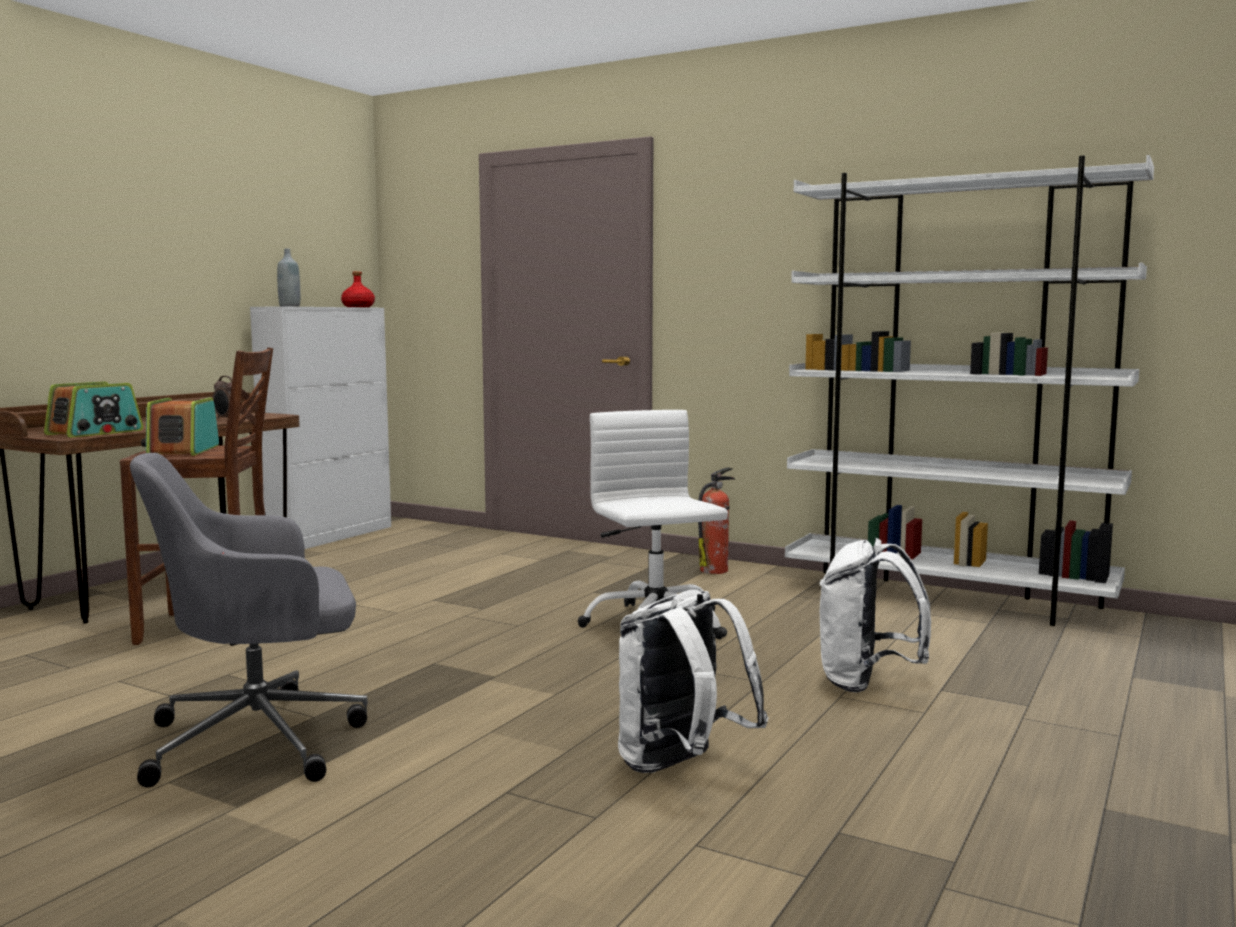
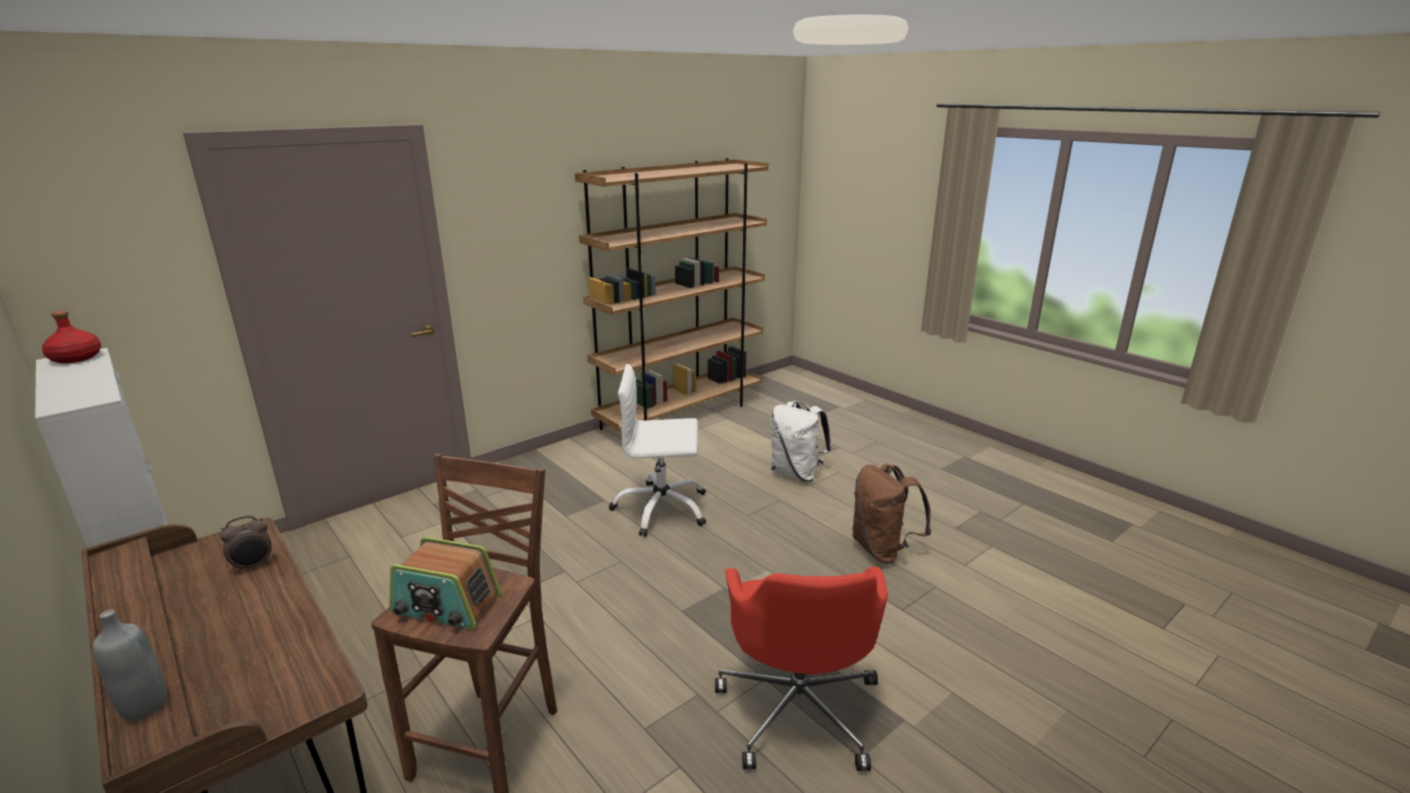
camera: 70 degrees left, 15 degrees up
radio [44,382,143,438] -> none
grey office chair [130,453,368,787] -> red office chair [715,567,888,771]
grey bottle [277,248,300,307] -> grey bottle moved to [93,610,167,721]
white backpack [618,589,769,773] -> brown backpack [852,464,931,564]
fire extinguisher [698,467,735,574] -> none
white bookcase [785,155,1154,626] -> brown bookcase [575,158,768,431]

